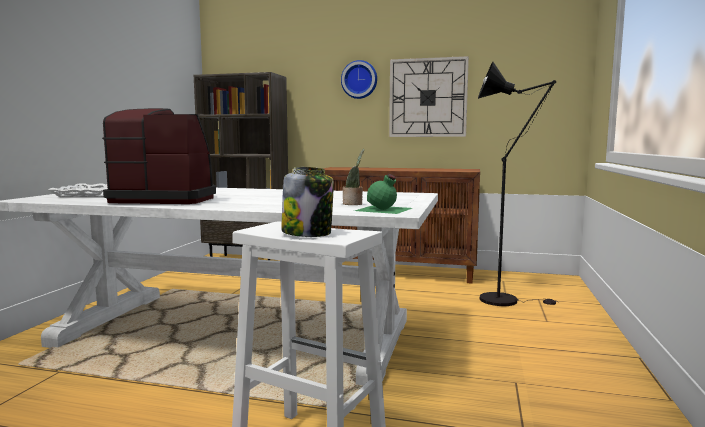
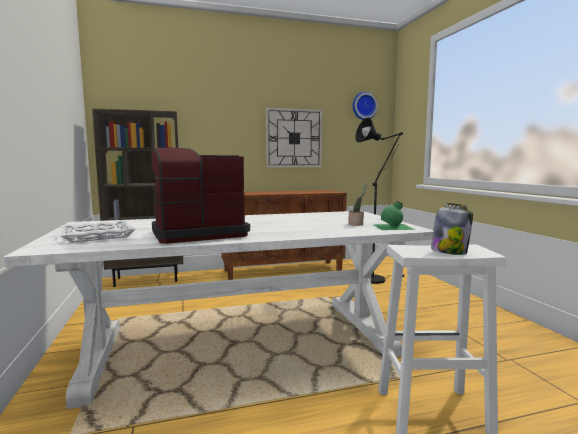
camera: 30 degrees left, 0 degrees up
wall clock [341,60,377,99] -> wall clock moved to [353,92,378,120]

